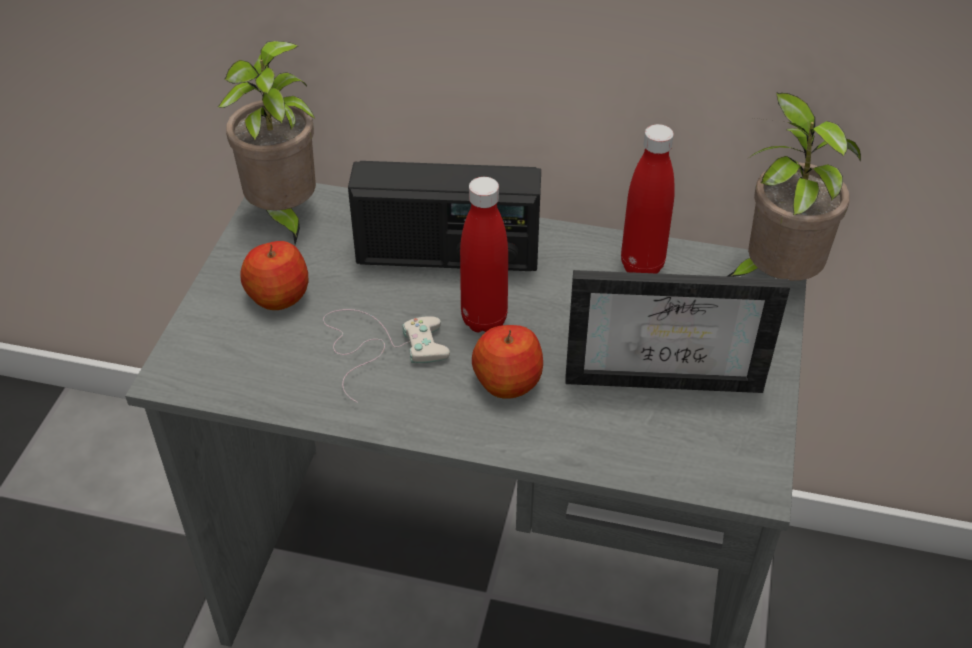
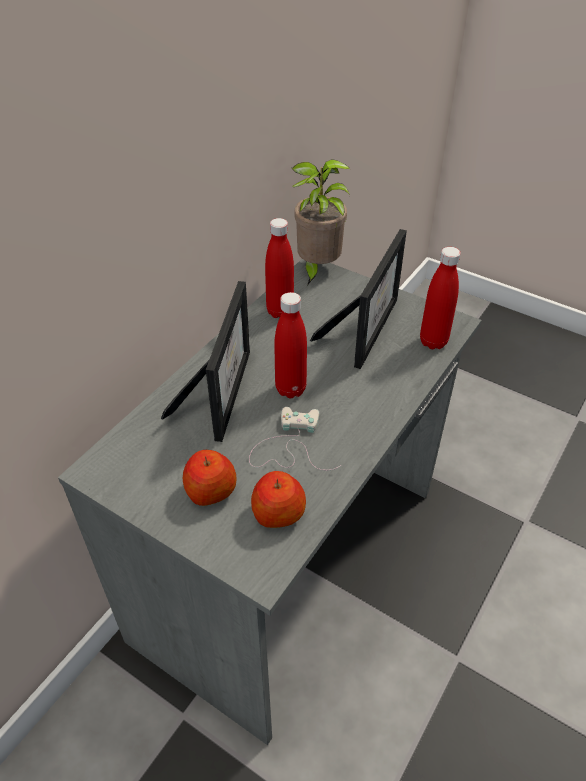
camera: 70 degrees left, 0 degrees up
potted plant [218,41,316,245] -> none
radio [348,161,541,271] -> picture frame [161,281,250,442]
apple [472,325,543,399] -> apple moved to [251,471,306,528]
none -> red bottle [420,247,461,349]

